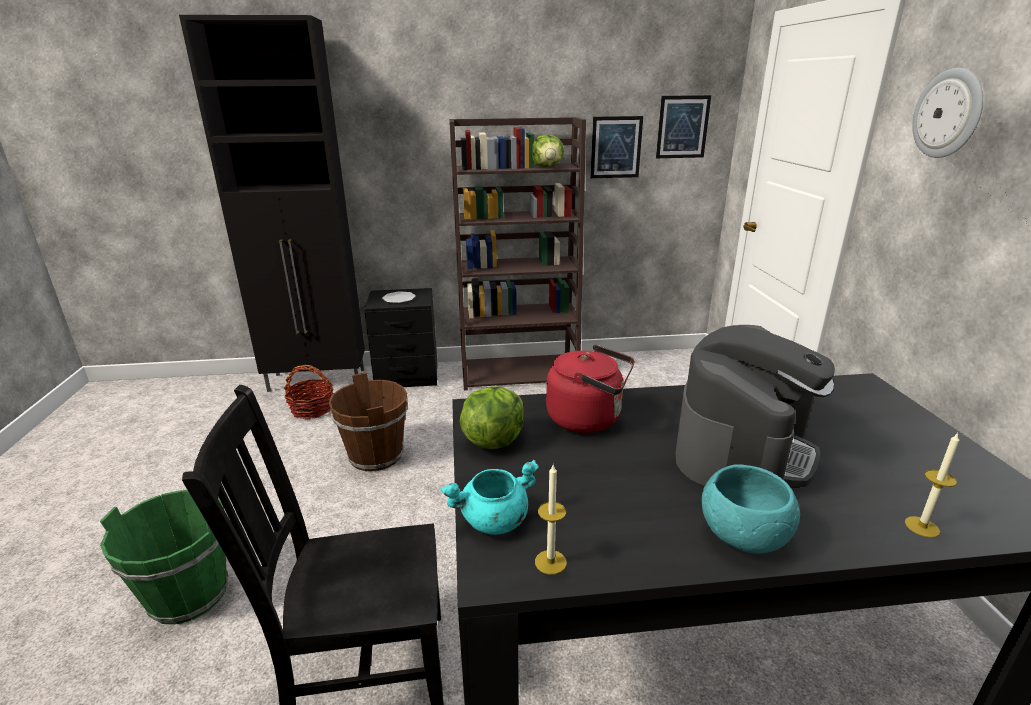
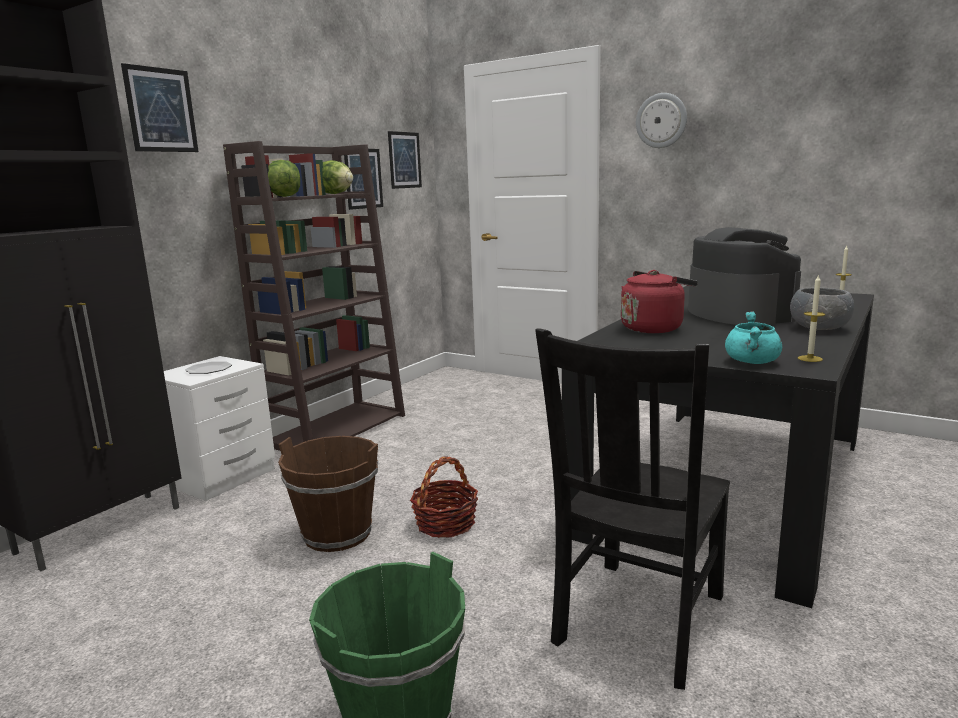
camera: 50 degrees left, 10 degrees down
basket [284,365,334,419] -> basket moved to [410,457,478,538]
black nightstand [364,288,437,387] -> white nightstand [164,356,275,501]
lettuce [460,386,524,449] -> lettuce moved to [268,160,300,197]
turquoise bowl [702,464,800,554] -> grey bowl [790,288,854,330]
none -> picture [121,63,199,152]

